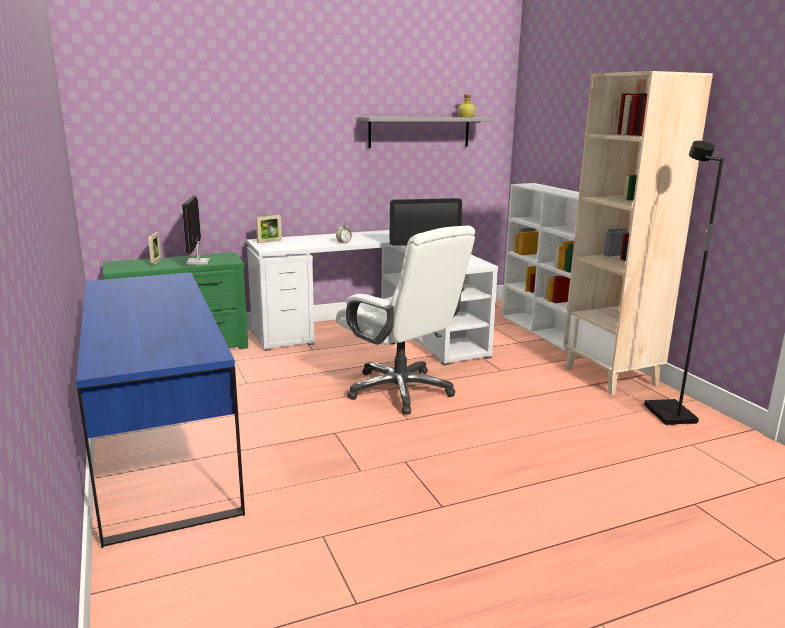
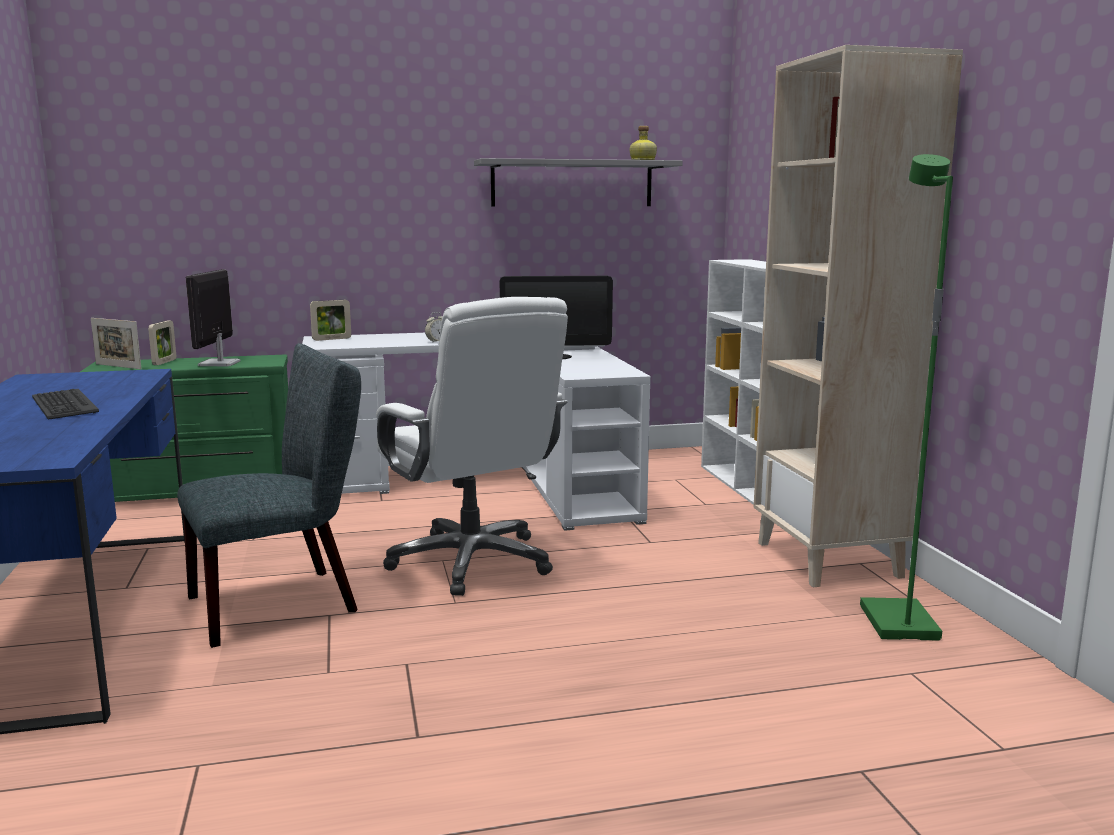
camera: 10 degrees right, 5 degrees down
black floor lamp [644,141,724,425] -> green floor lamp [860,154,953,641]
none -> keyboard [32,389,99,420]
none -> picture frame [91,318,141,369]
none -> grey chair [177,343,361,648]

